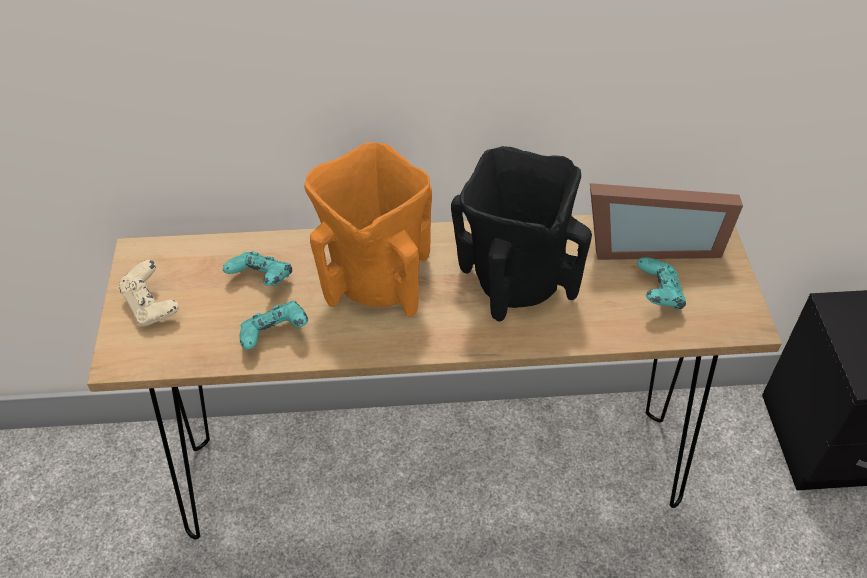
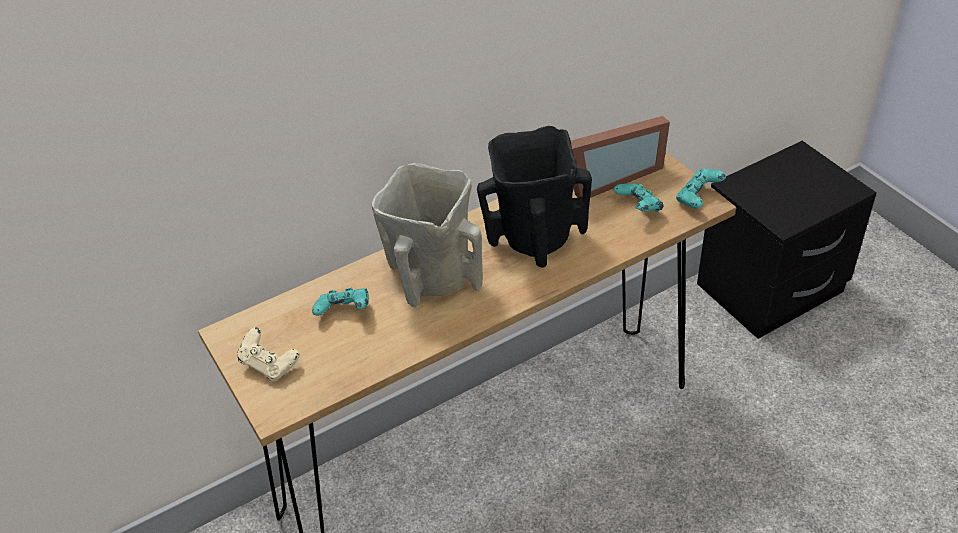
camera: 25 degrees left, 5 degrees down
turquoise game controller [240,301,308,350] -> turquoise game controller moved to [676,169,726,209]
orange vase [304,142,432,317] -> beige vase [371,163,483,307]

